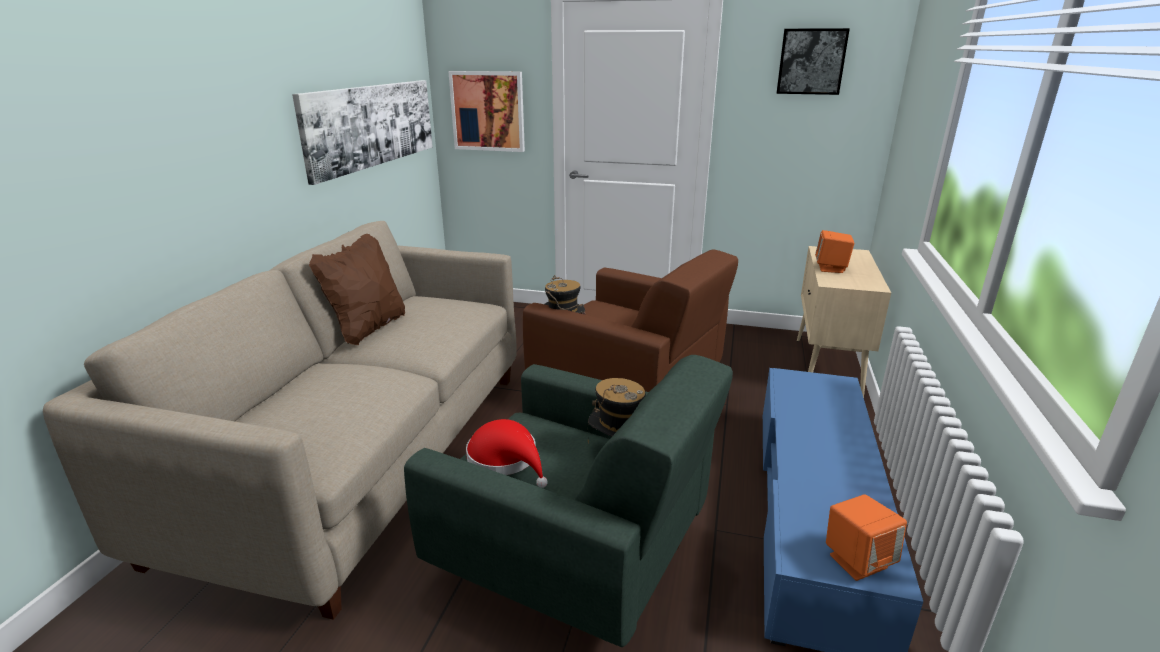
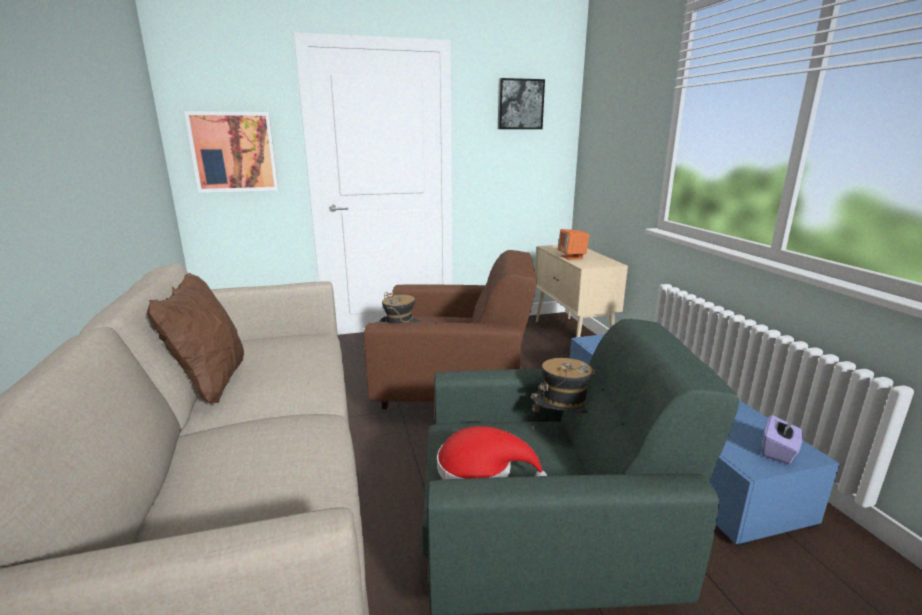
camera: 30 degrees left, 5 degrees down
picture [292,80,433,185] -> none
orange speaker [826,494,907,581] -> purple tissue box [762,415,803,464]

